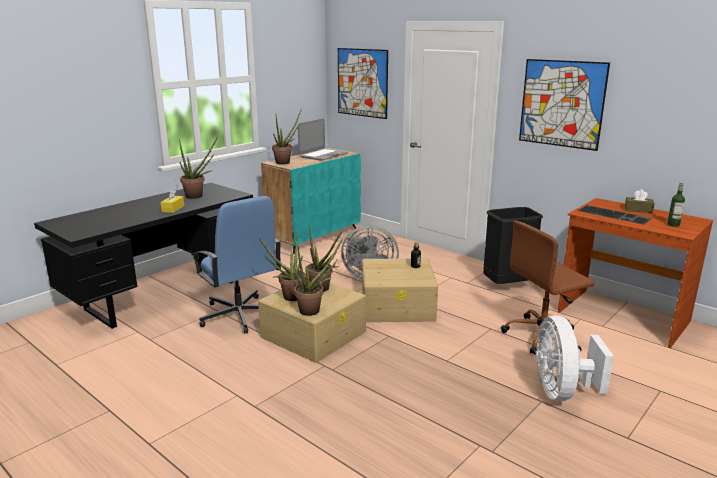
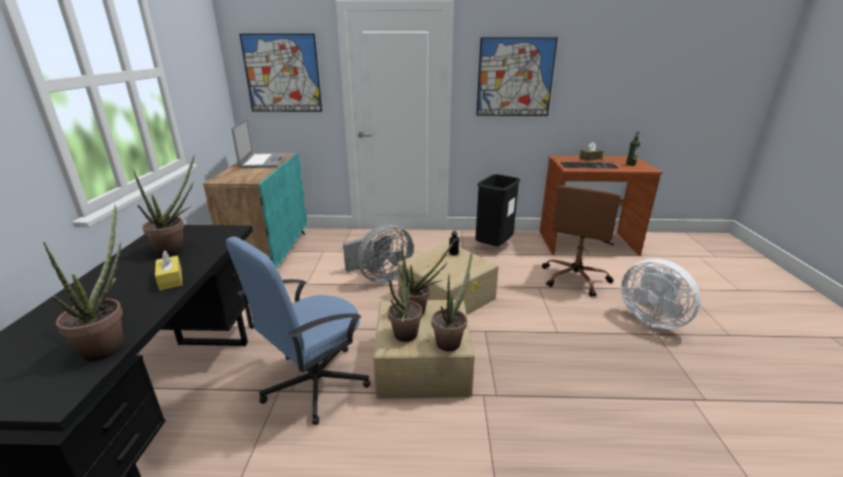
camera: 40 degrees left, 5 degrees up
blue office chair [191,196,282,333] -> blue office chair turned 120 degrees clockwise [226,237,371,425]
potted plant [272,108,302,165] -> potted plant moved to [43,205,124,361]

